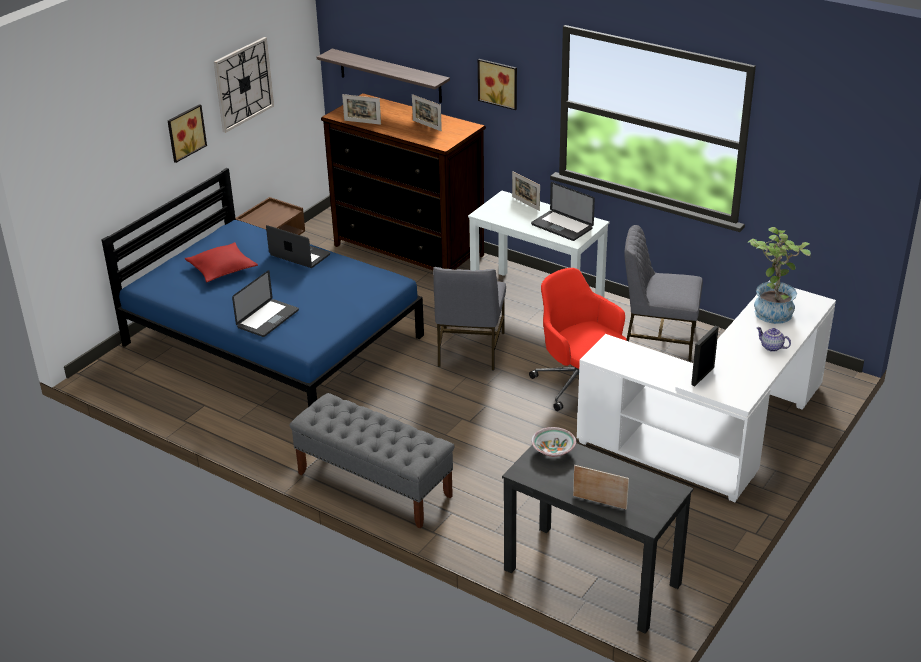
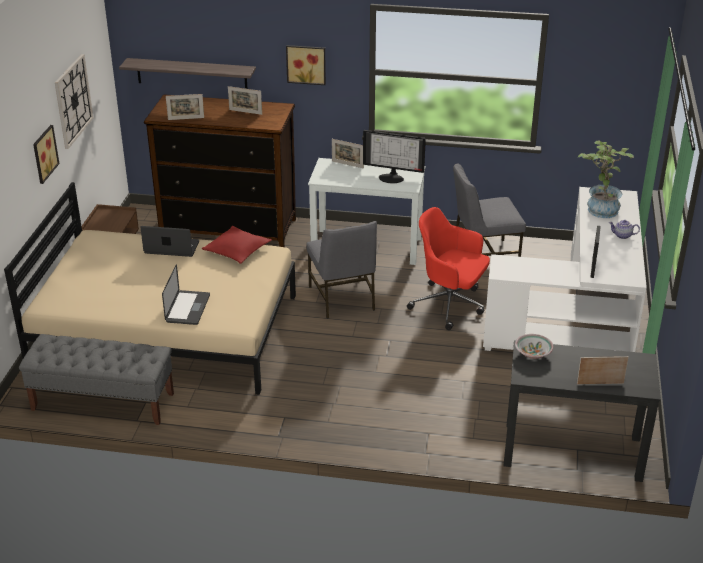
camera: 25 degrees left, 0 degrees up
blue bed [101,168,424,407] -> beige bed [4,182,296,395]
red pillow [185,242,258,282] -> red pillow moved to [202,226,272,264]
grey bench [289,393,455,528] -> grey bench moved to [19,334,174,425]
laptop [531,182,595,241] -> monitor [363,130,426,183]

